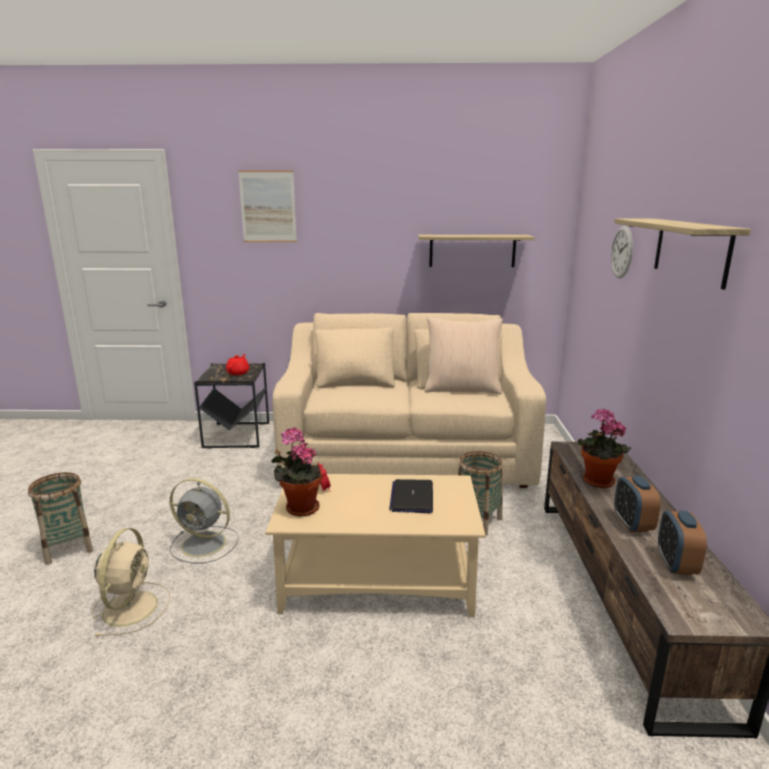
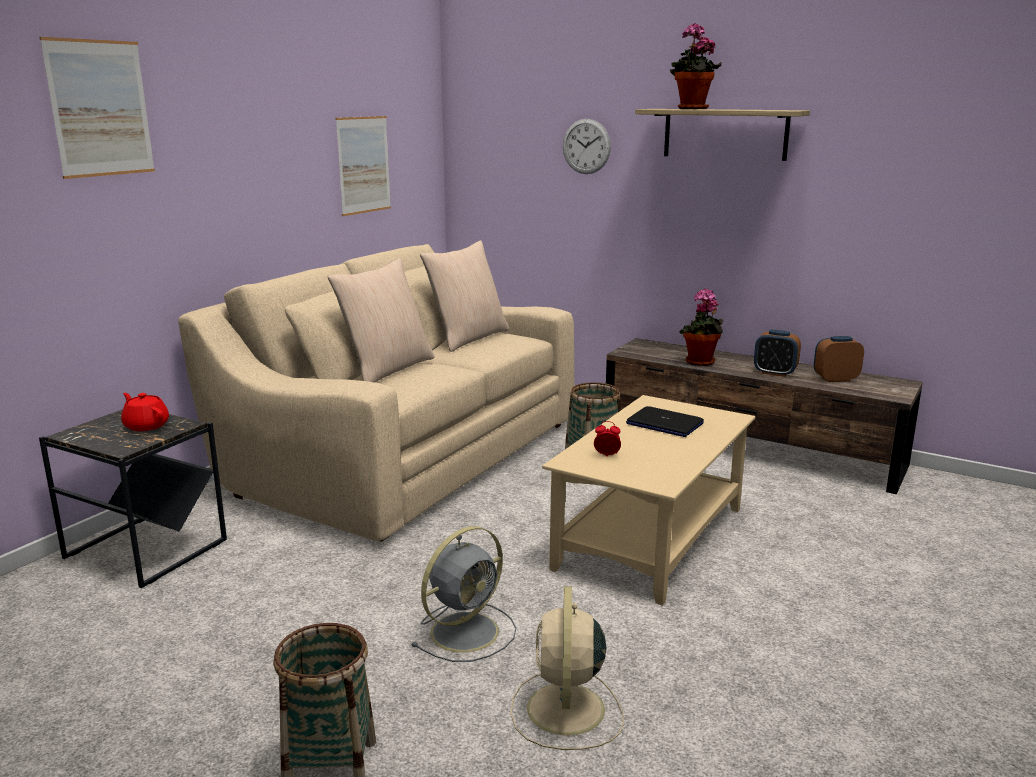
camera: 60 degrees left, 0 degrees up
beige fan [92,528,170,637] -> beige fan turned 120 degrees counterclockwise [511,586,624,750]
potted plant [271,428,322,517] -> potted plant moved to [670,23,721,109]
shelf [418,235,535,267] -> picture [335,116,391,216]
alarm clock [658,511,707,575] -> alarm clock turned 135 degrees clockwise [814,336,864,382]
none -> beige pillow [328,258,434,383]

